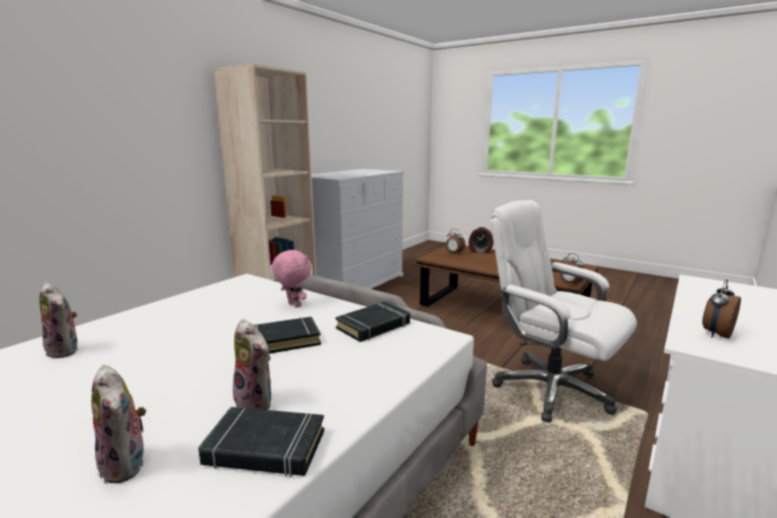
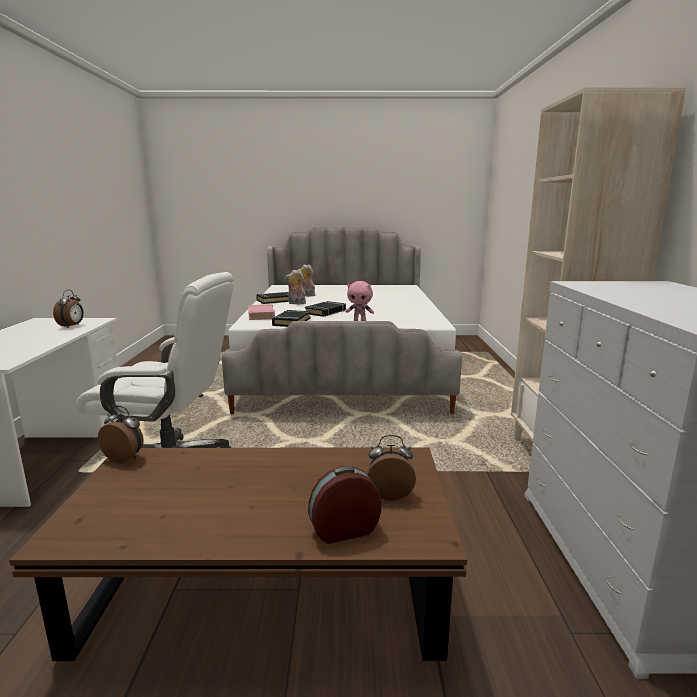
camera: 145 degrees right, 0 degrees up
plush toy [39,282,78,359] -> none
none -> pink book [248,304,275,320]

